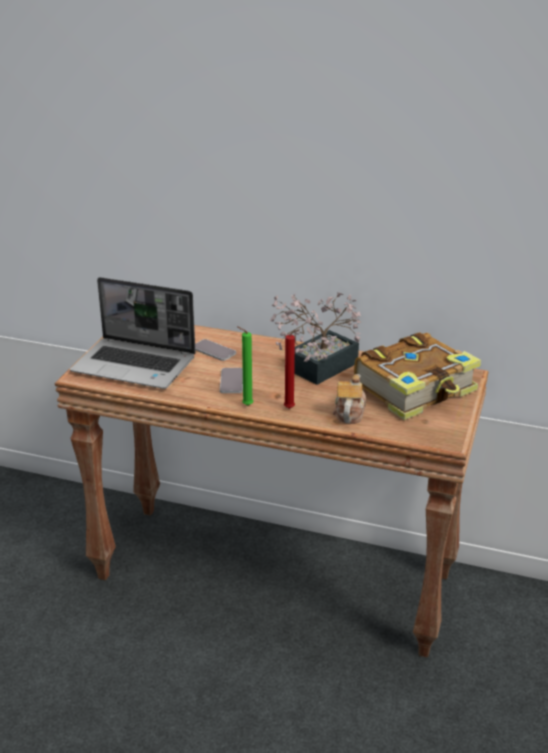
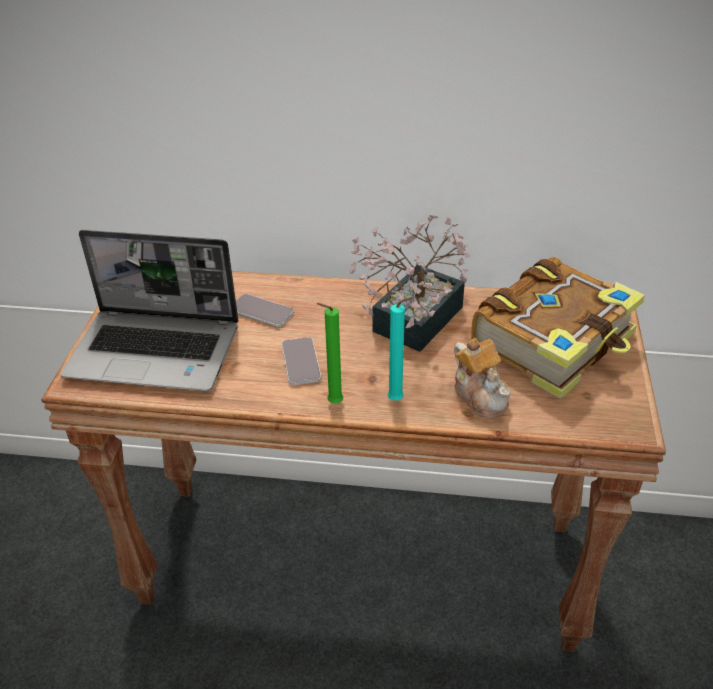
camera: 10 degrees left, 10 degrees up
red candle [284,329,300,409] -> turquoise candle [388,297,413,400]
teapot [333,374,366,424] -> teapot turned 150 degrees clockwise [454,338,511,419]

